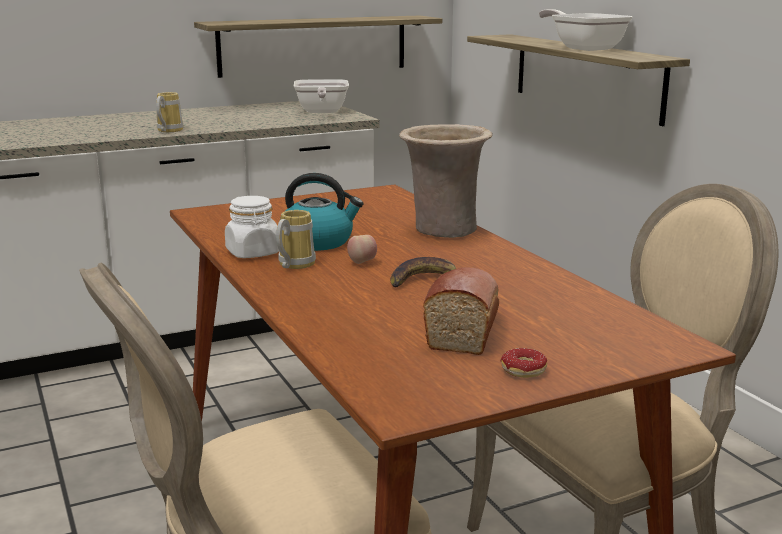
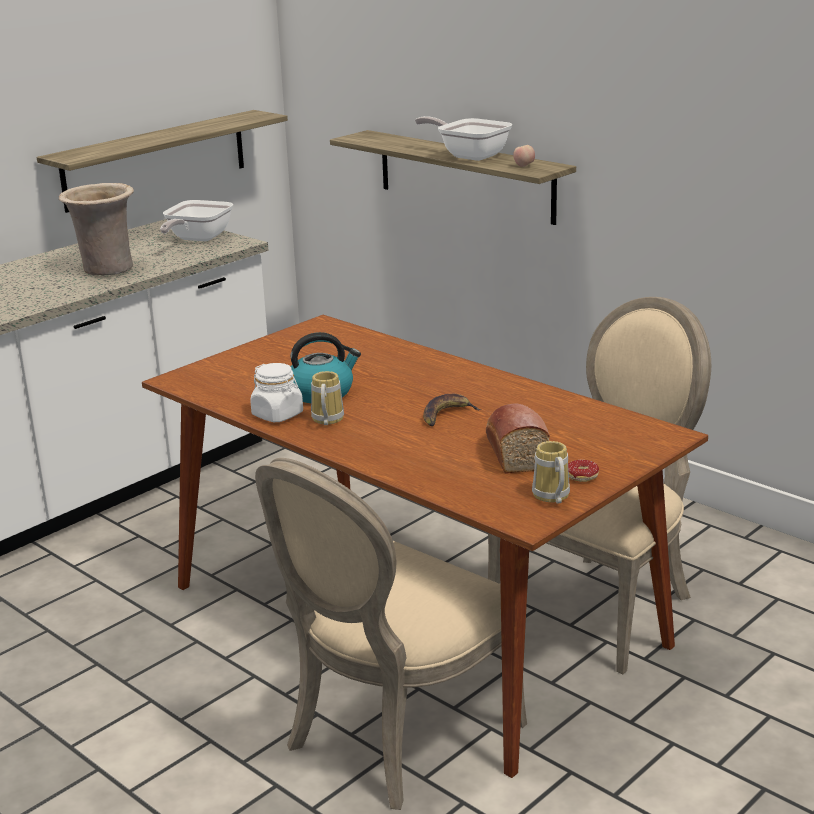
camera: 20 degrees left, 5 degrees up
mug [156,92,183,132] -> mug moved to [532,441,570,504]
frying pan [294,79,349,113] -> frying pan turned 45 degrees clockwise [160,200,233,241]
apple [347,235,377,264] -> apple moved to [514,145,535,167]
beige vase [399,124,492,238] -> beige vase moved to [59,183,134,275]

